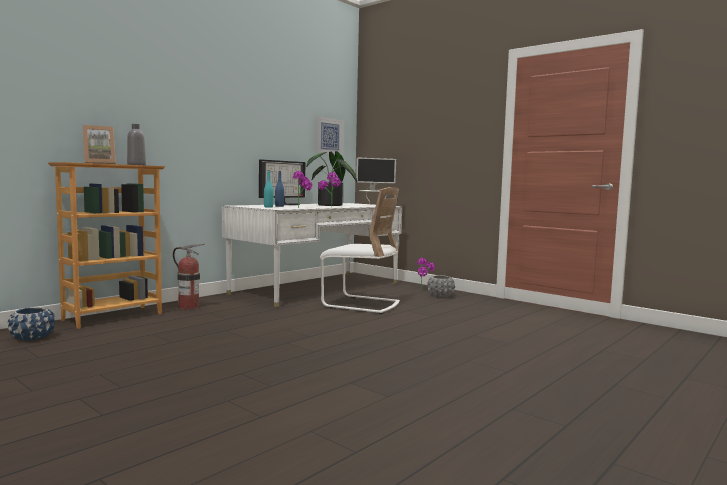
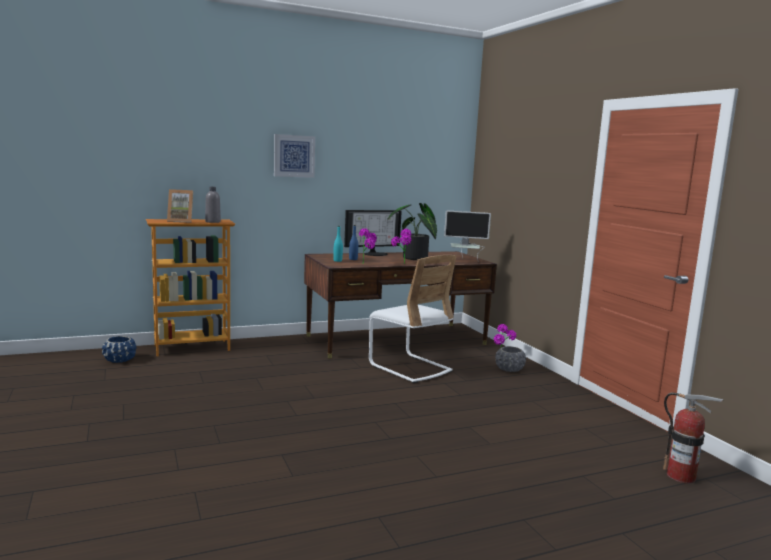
camera: 25 degrees right, 5 degrees up
fire extinguisher [173,244,205,310] -> fire extinguisher moved to [663,392,724,484]
white desk [222,203,402,307] -> brown desk [304,251,497,359]
picture [316,117,343,155] -> picture moved to [274,134,315,178]

